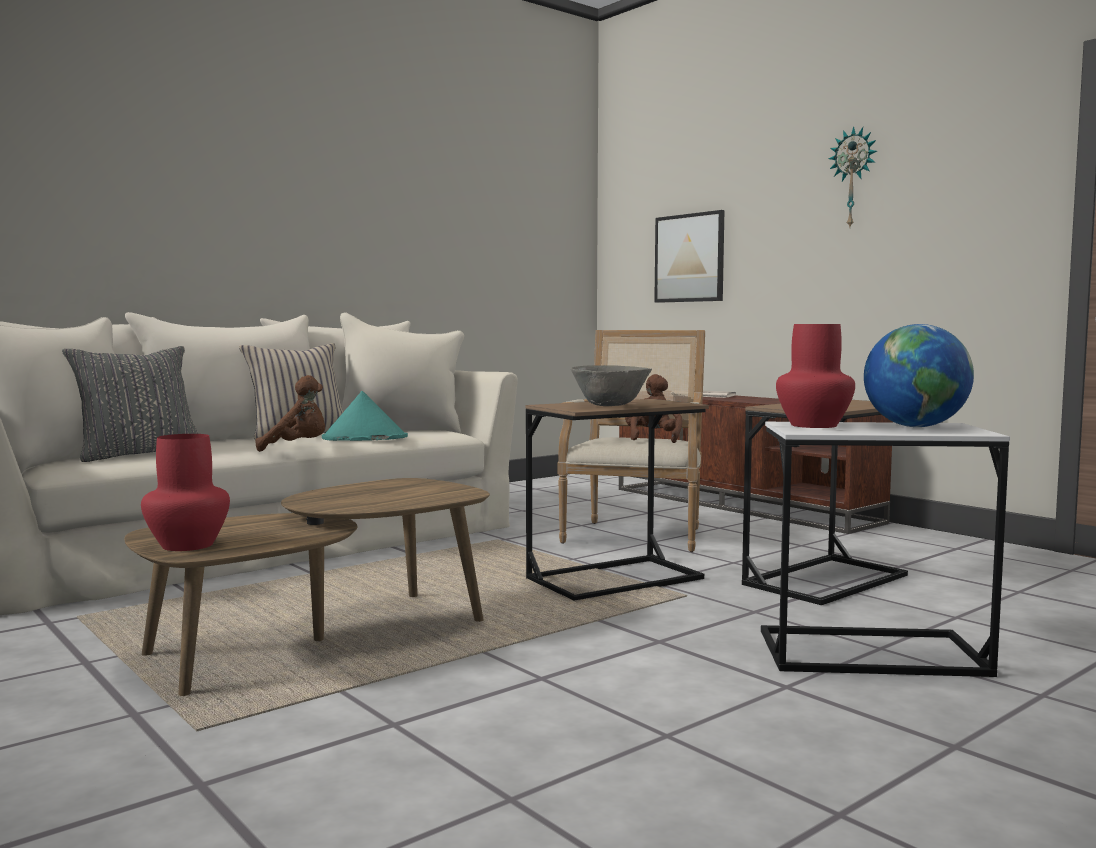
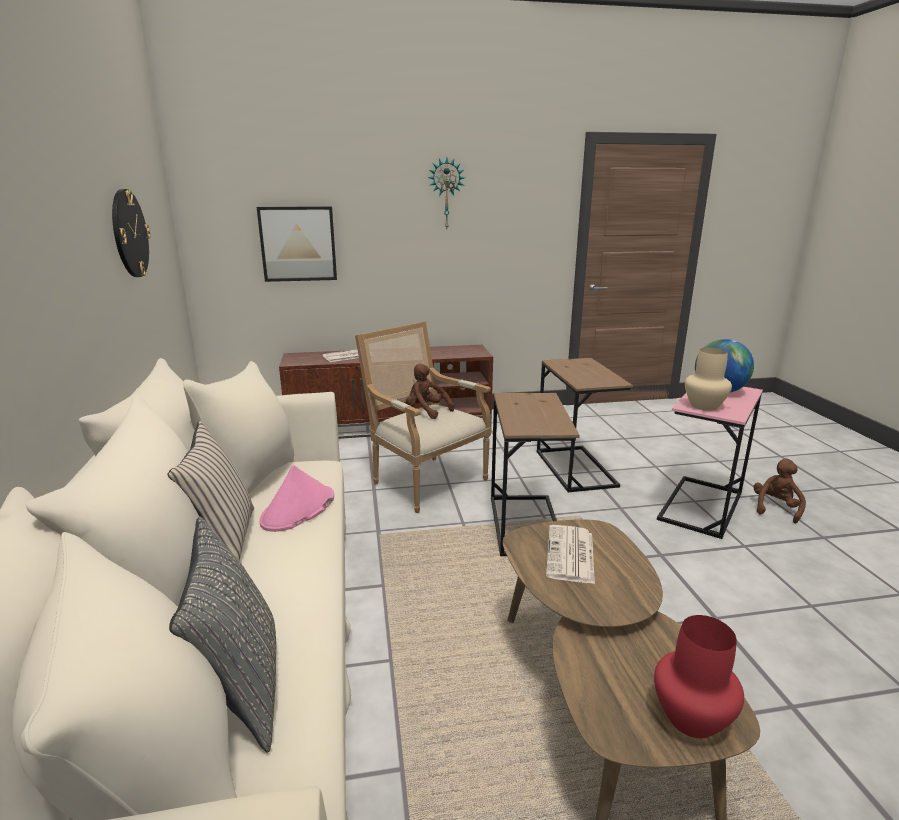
camera: 60 degrees left, 15 degrees up
brown plush toy [256,375,325,452] -> brown plush toy moved to [754,458,806,524]
turquoise hat [322,391,408,441] -> pink hat [259,465,334,532]
grey bowl [571,365,652,406] -> none
white side table [761,422,1010,677] -> pink side table [657,387,763,539]
red vase [776,324,855,428] -> beige vase [685,348,732,411]
none -> wall clock [112,189,151,277]
none -> newspaper [546,525,595,584]

